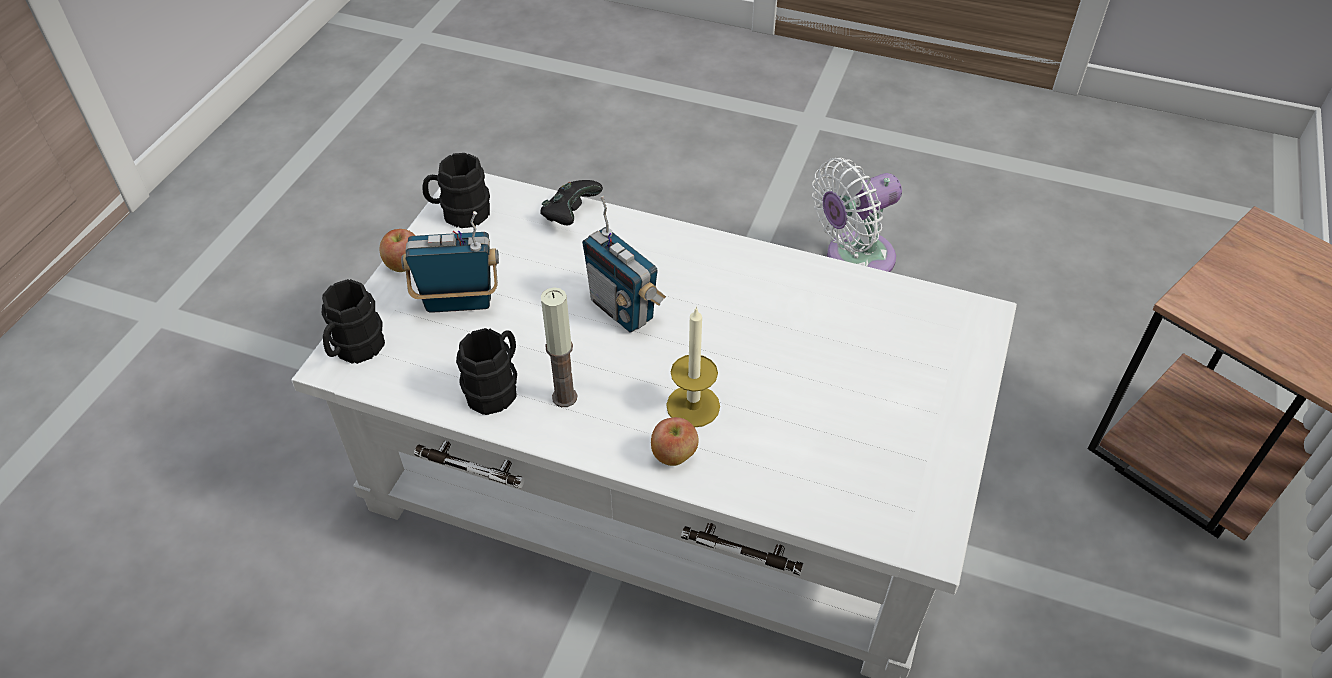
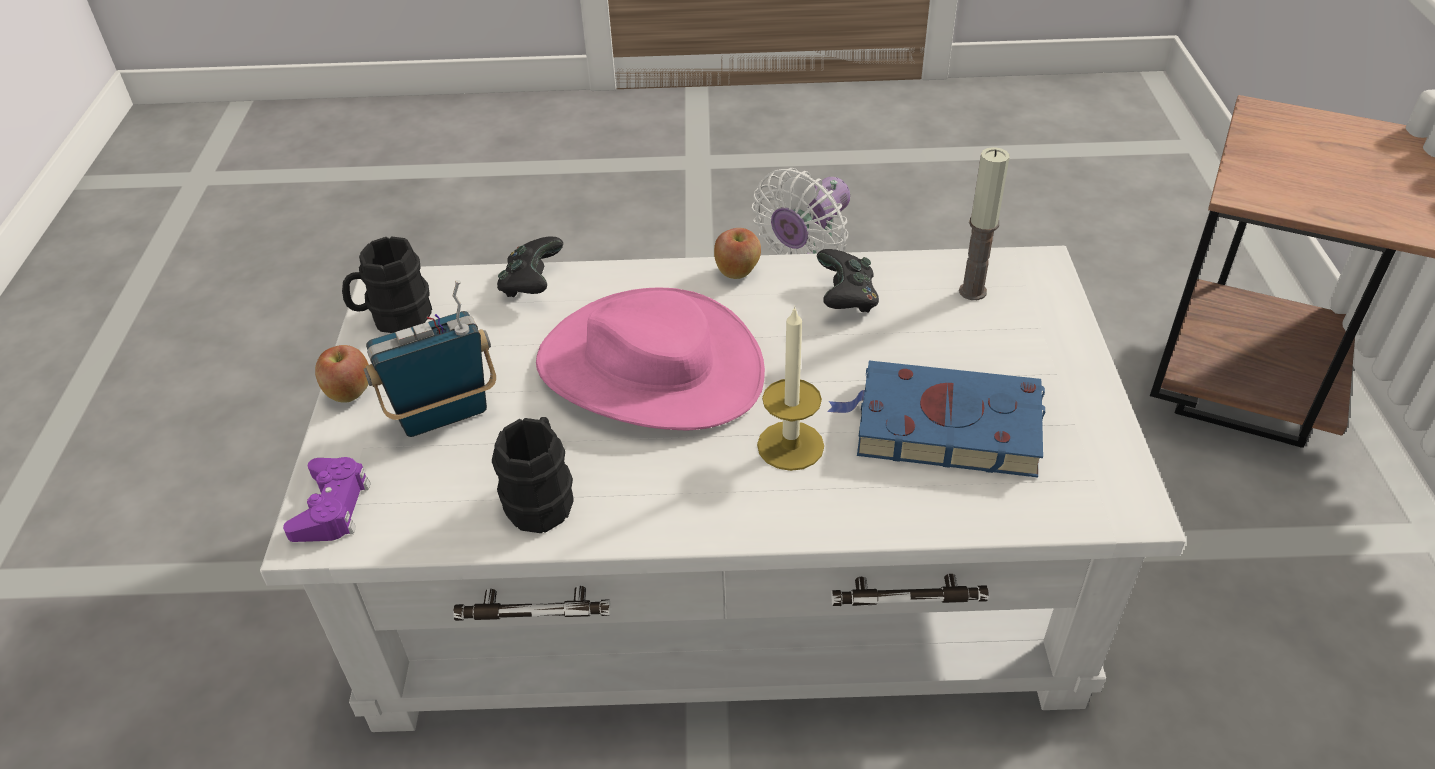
camera: 20 degrees left, 5 degrees down
black mug [322,279,385,364] -> purple game controller [283,457,371,542]
candle [541,288,577,407] -> candle moved to [959,147,1009,300]
radio [582,196,666,333] -> pink hat [536,288,765,431]
apple [651,417,698,466] -> apple moved to [714,228,761,279]
none -> black game controller [817,249,879,313]
none -> blue book [827,361,1045,477]

